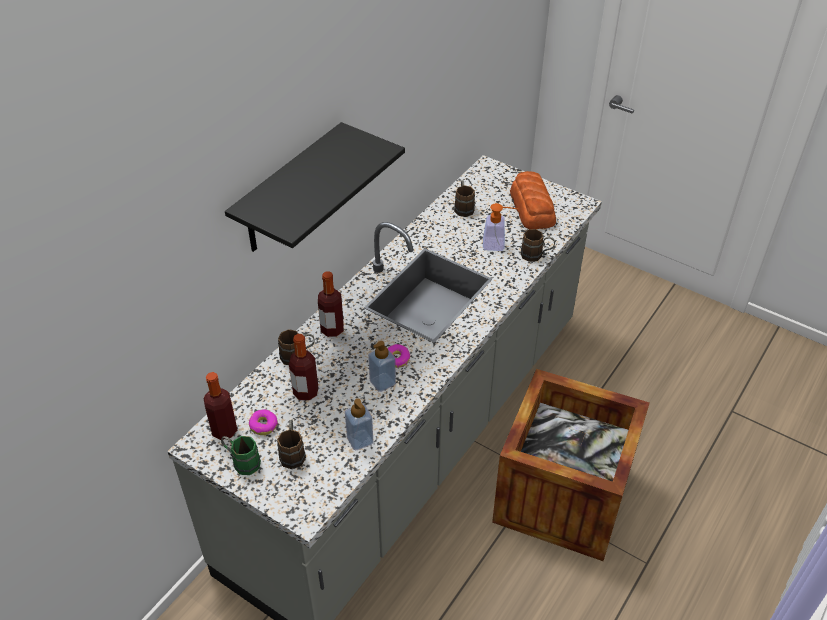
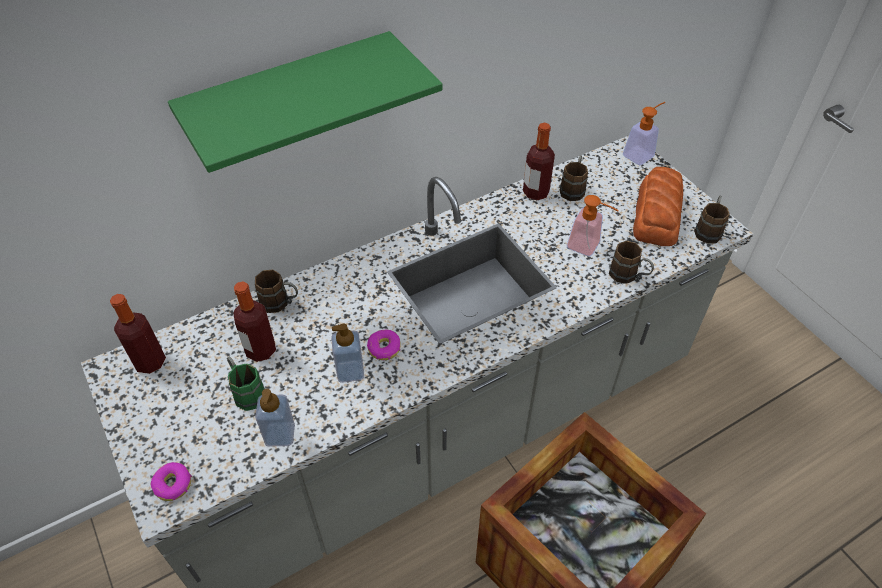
camera: 25 degrees right, 5 degrees up
green mug [221,436,261,475] -> green mug moved to [227,356,265,411]
black shelf [225,122,405,252] -> green shelf [168,31,442,173]
donut [249,409,278,435] -> donut moved to [151,462,192,501]
brown mug [277,420,306,469] -> brown mug moved to [694,196,730,243]
bottle [318,271,344,337] -> bottle moved to [523,123,555,200]
none -> soap dispenser [623,102,665,165]

